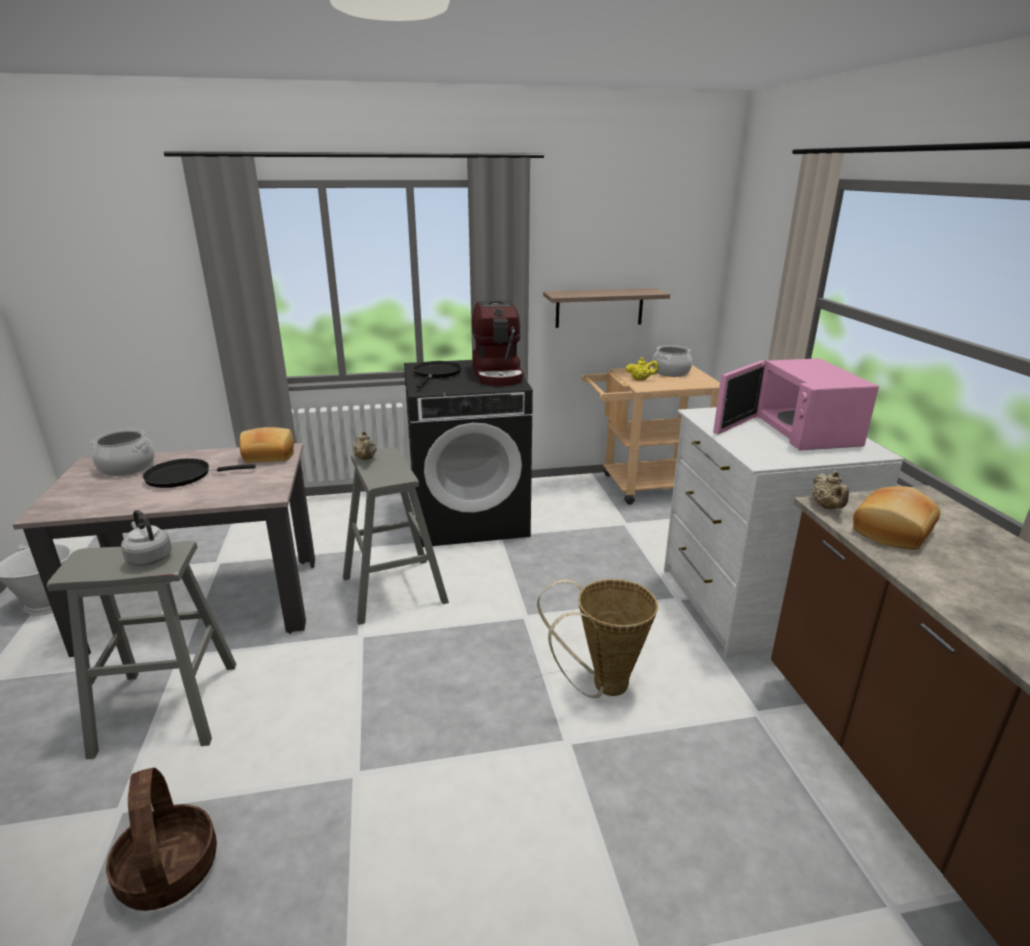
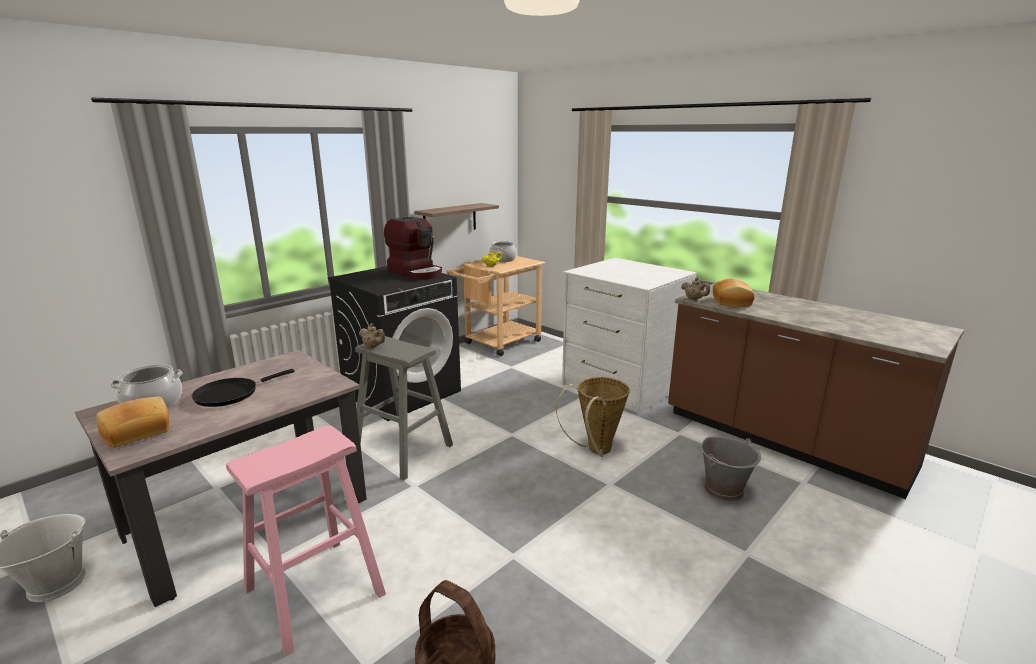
camera: 35 degrees left, 5 degrees down
grey stool [47,541,236,759] -> pink stool [226,426,386,656]
grey kettle [121,510,172,566] -> none
bread [240,427,294,463] -> bread moved to [96,396,170,448]
black frying pan [413,361,462,388] -> none
pink microwave [713,358,879,450] -> none
none -> grey bucket [701,436,761,502]

